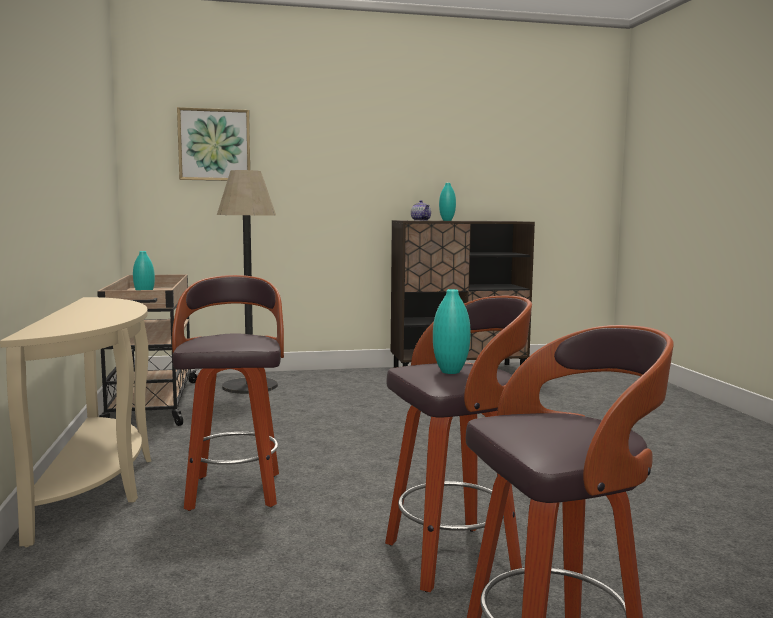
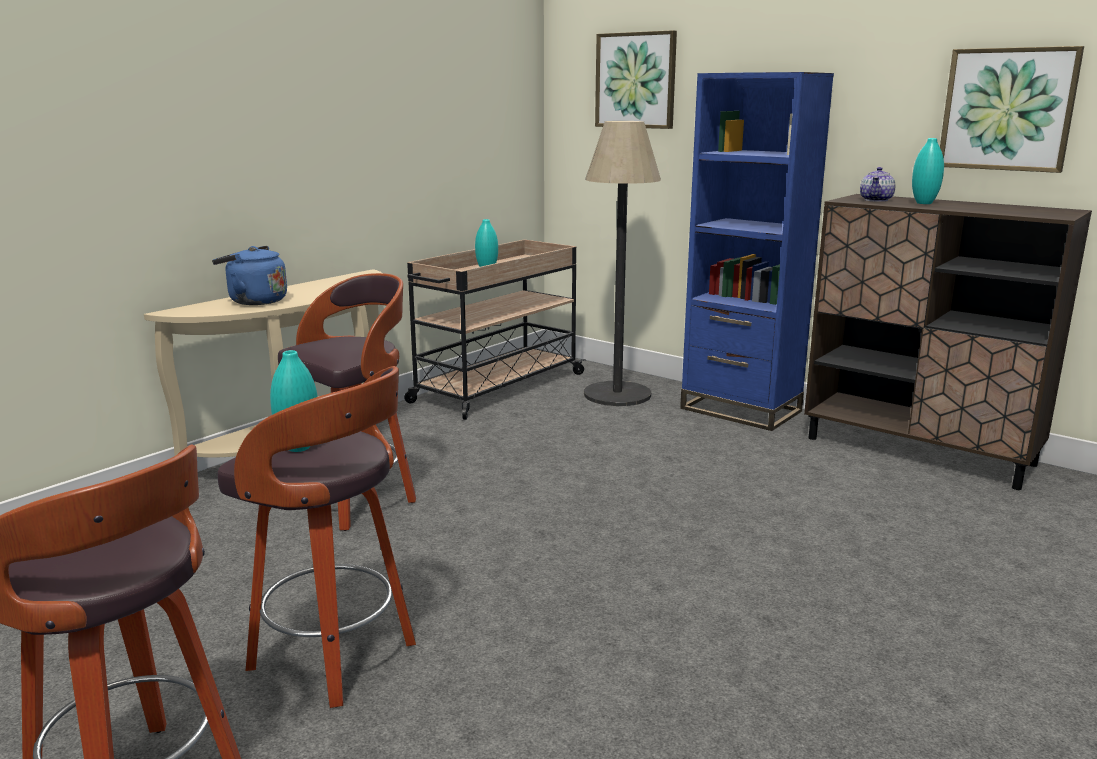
camera: 50 degrees right, 10 degrees up
none -> blue kettle [212,246,287,305]
none -> blue bookcase [680,72,834,431]
none -> picture [940,46,1084,173]

